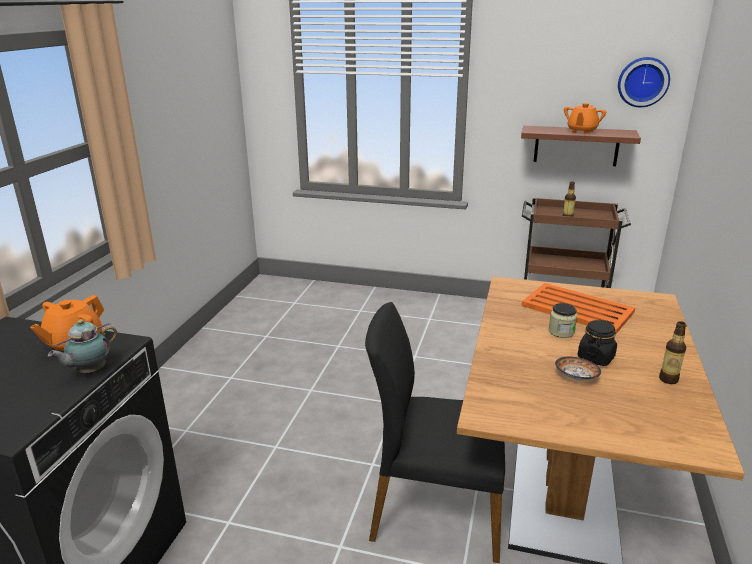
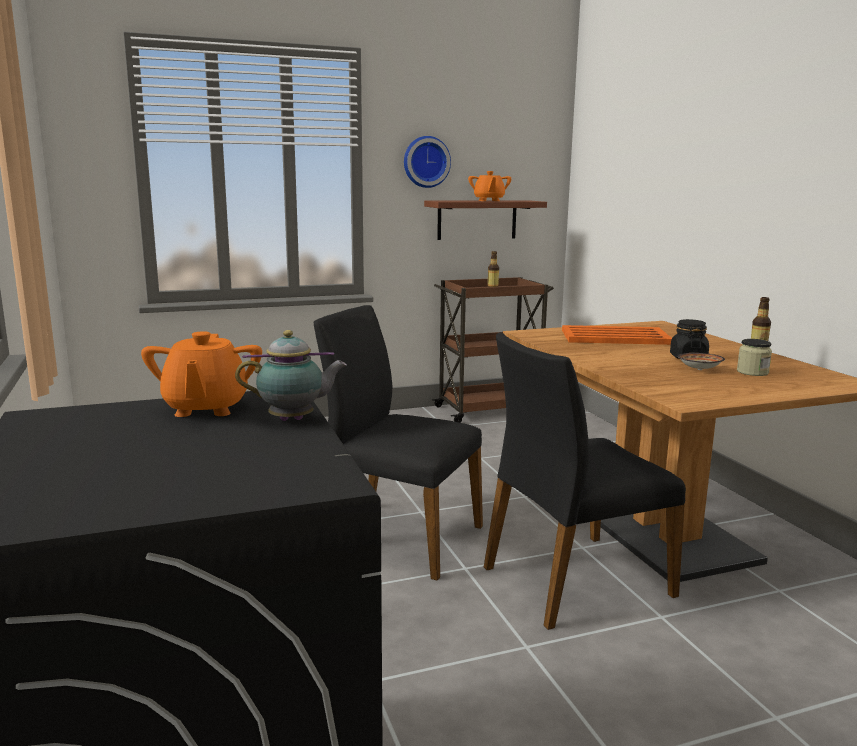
camera: 35 degrees left, 10 degrees down
teapot [48,319,117,373] -> teapot turned 105 degrees counterclockwise [235,330,347,421]
jar [549,303,577,338] -> jar moved to [737,339,772,376]
wall clock [618,57,670,107] -> wall clock moved to [404,136,451,188]
none -> black chair [314,305,483,581]

